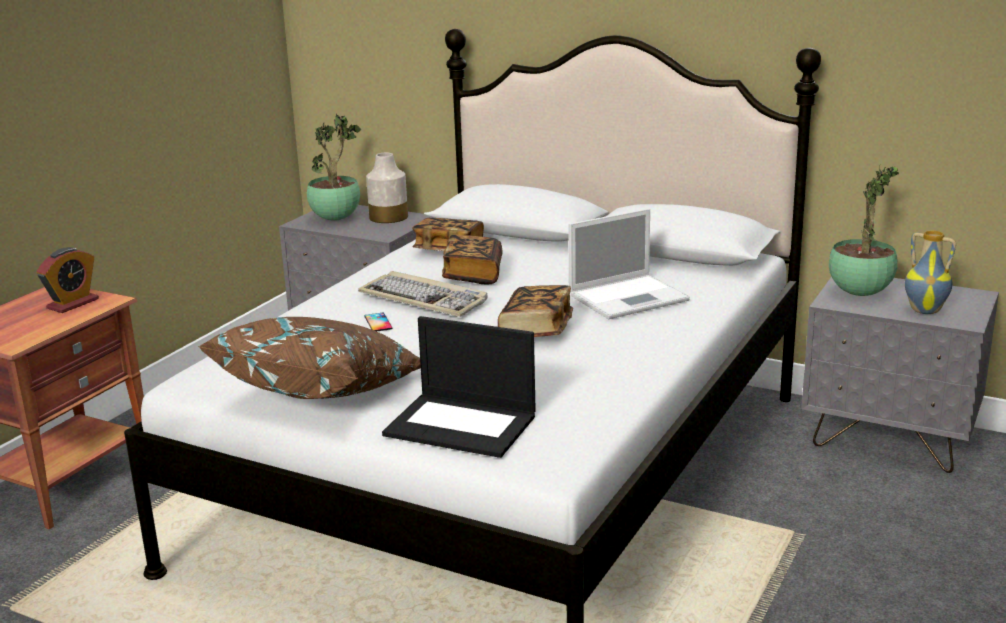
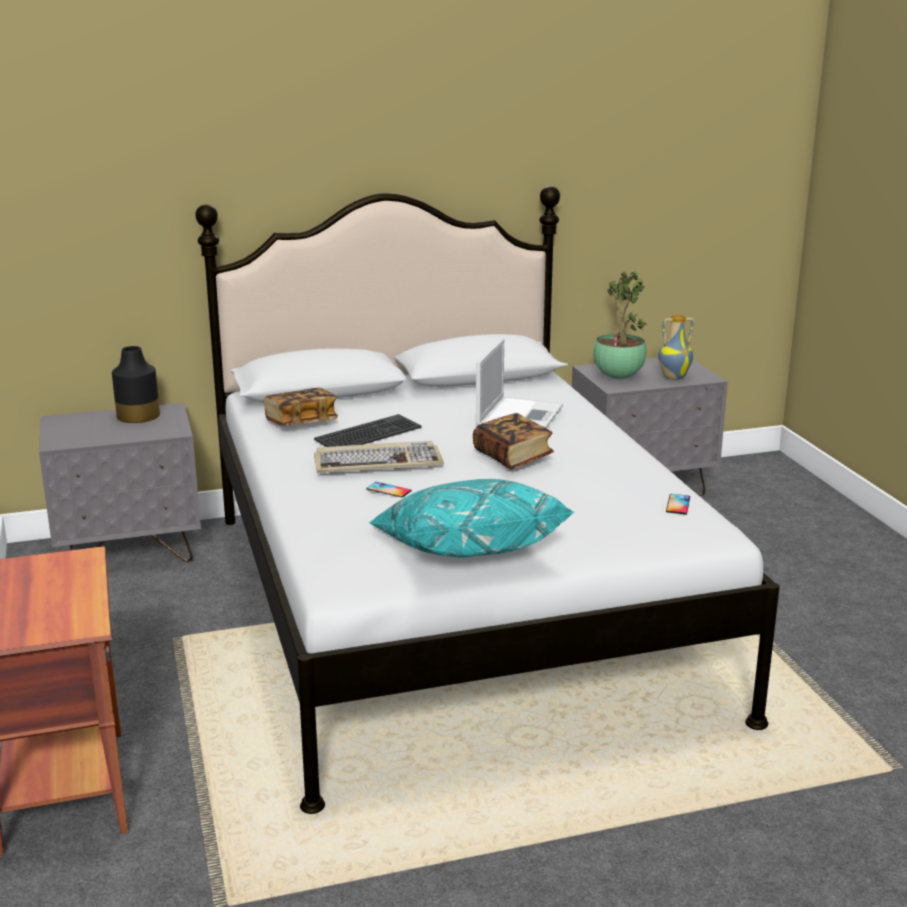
camera: 45 degrees left, 0 degrees up
alarm clock [37,247,99,313] -> none
brown pillow [198,317,421,399] -> turquoise pillow [369,479,574,557]
potted plant [307,114,361,221] -> none
beige vase [366,153,408,223] -> black vase [112,346,160,423]
laptop [382,316,536,458] -> none
book [442,235,503,285] -> keyboard [314,414,421,447]
none -> phone [666,494,690,514]

